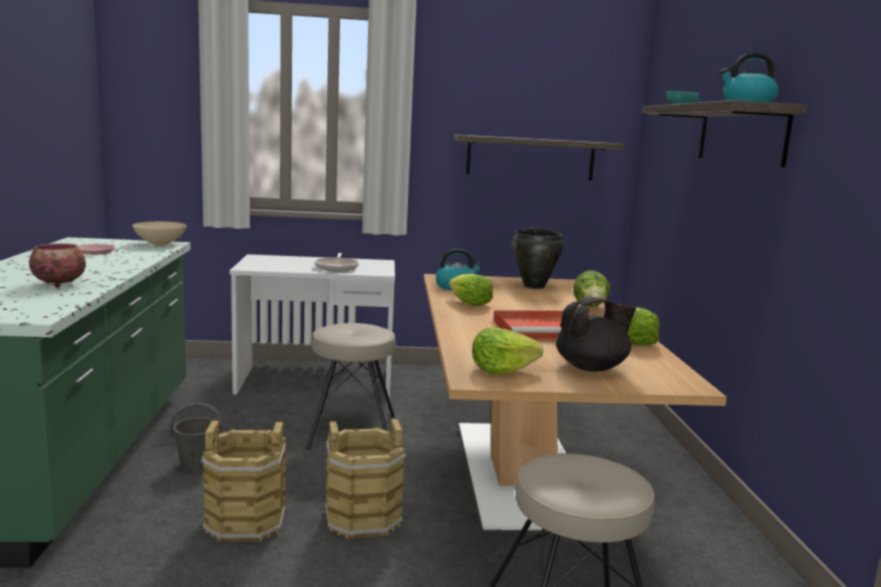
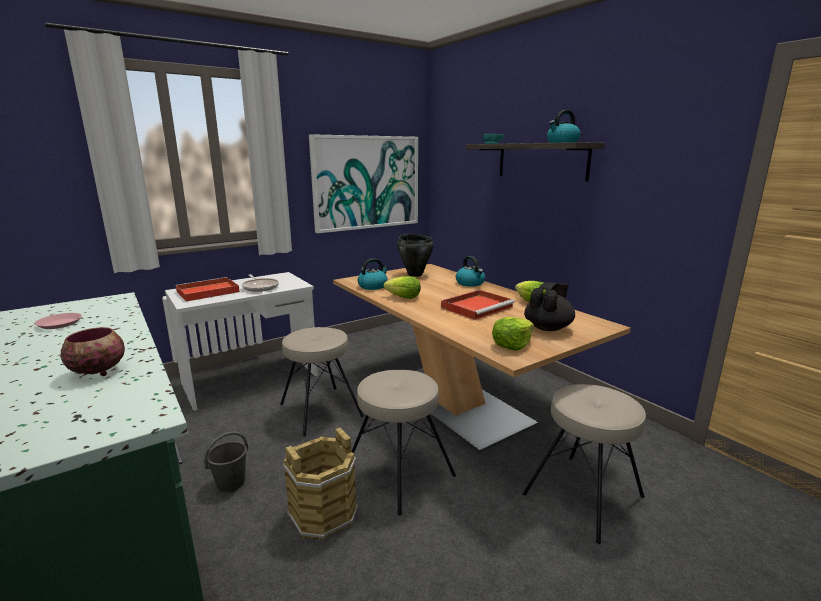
camera: 30 degrees left, 5 degrees up
beige bowl [132,222,187,245] -> none
brown bucket [325,419,406,539] -> beige stool [352,370,456,515]
shelf [454,135,624,180] -> picture [309,134,418,233]
lettuce [573,270,610,307] -> kettle [456,256,485,287]
none -> red tray [176,277,240,302]

